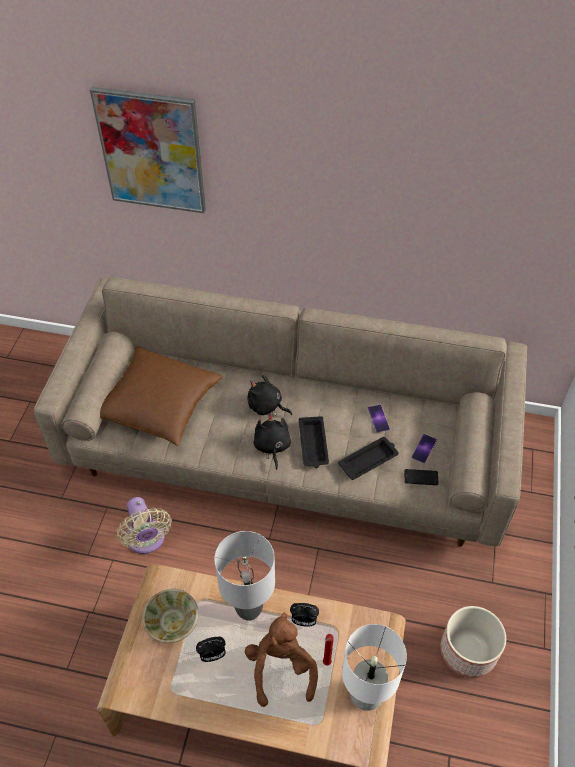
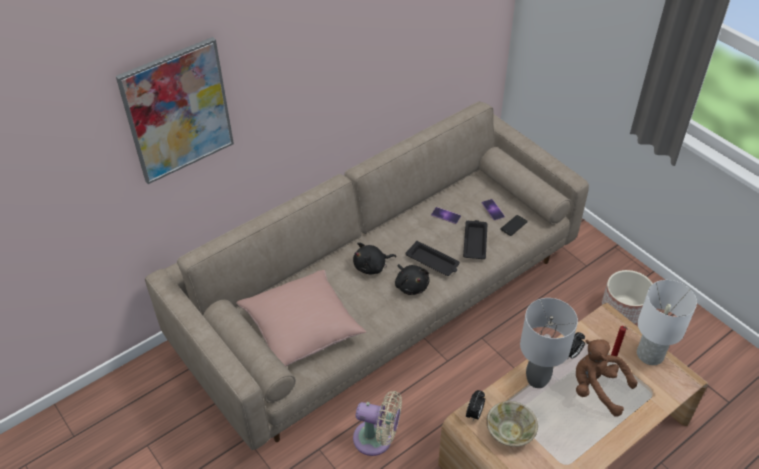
camera: 50 degrees left, 5 degrees down
brown pillow [100,346,222,446] -> pink pillow [237,270,366,366]
alarm clock [196,637,226,662] -> alarm clock moved to [466,390,485,421]
black plush toy [253,414,291,470] -> black plush toy turned 150 degrees counterclockwise [395,264,430,295]

